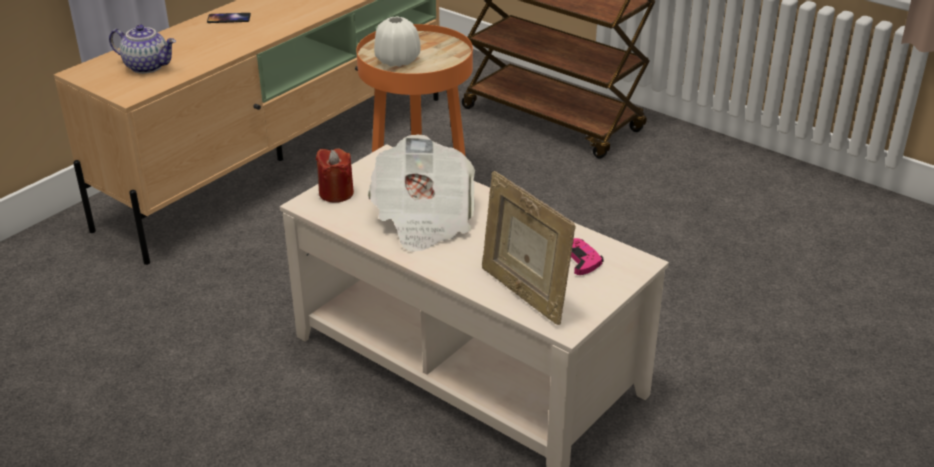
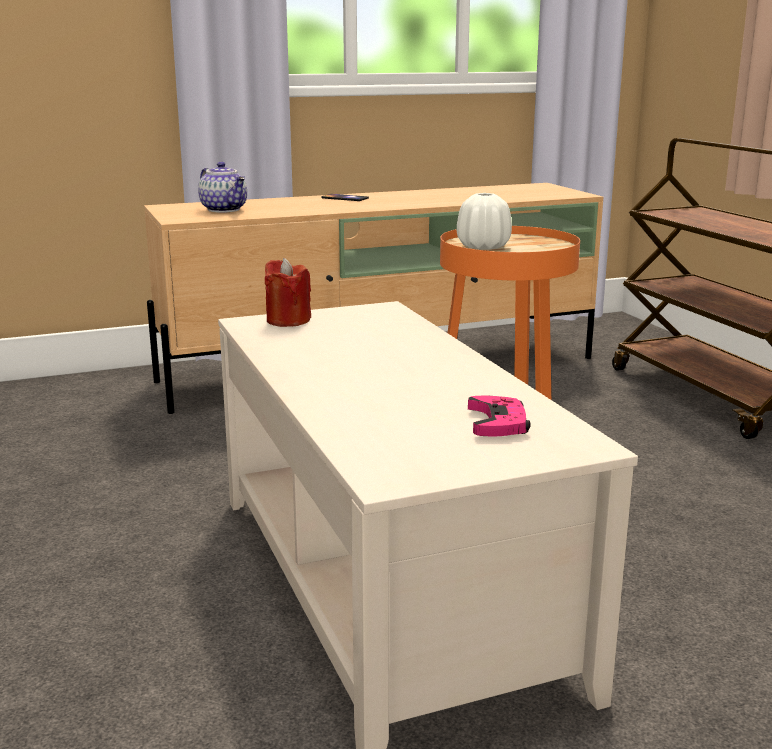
camera: 30 degrees right, 15 degrees down
newspaper [367,134,475,252] -> none
picture frame [482,171,576,325] -> none

